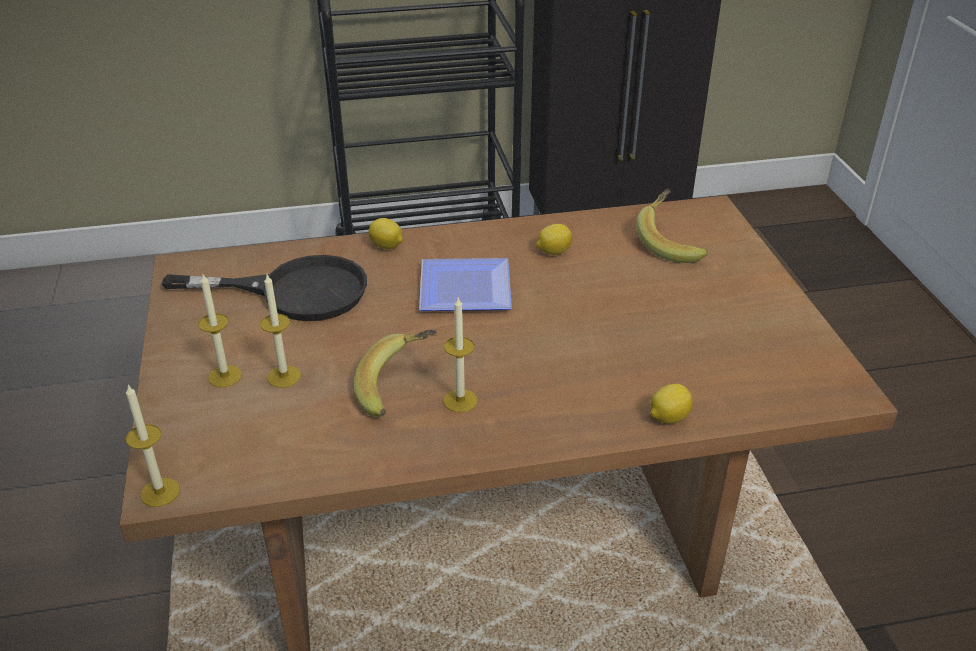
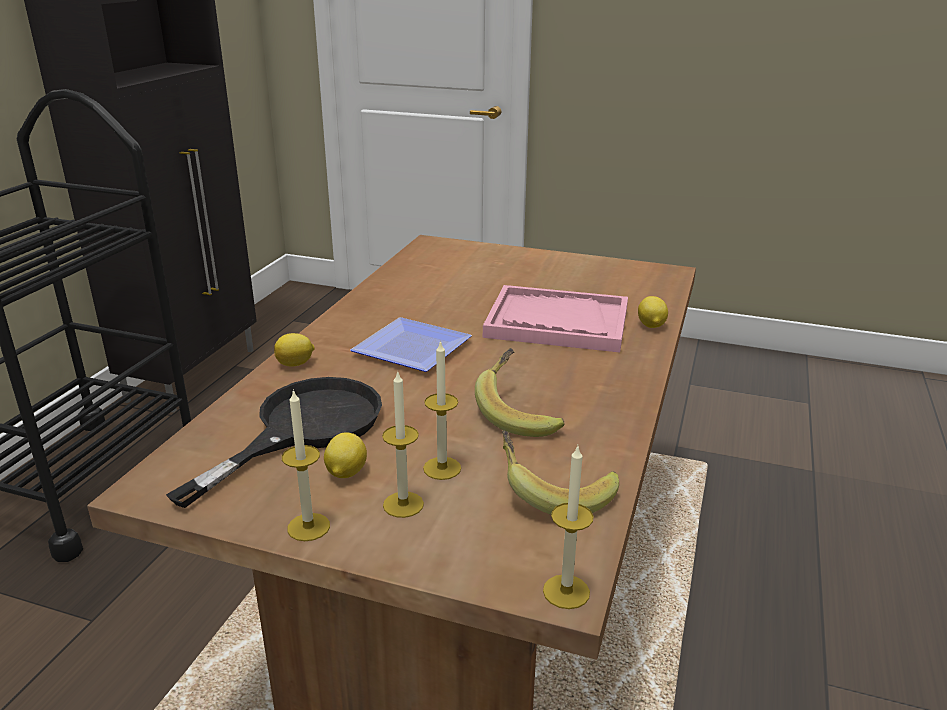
camera: 60 degrees left, 10 degrees down
candle [443,297,478,413] -> candle moved to [282,389,330,541]
lemon [536,224,572,255] -> lemon moved to [324,432,367,478]
banana [636,189,708,263] -> banana moved to [502,431,619,514]
none -> pink tray [483,285,628,353]

